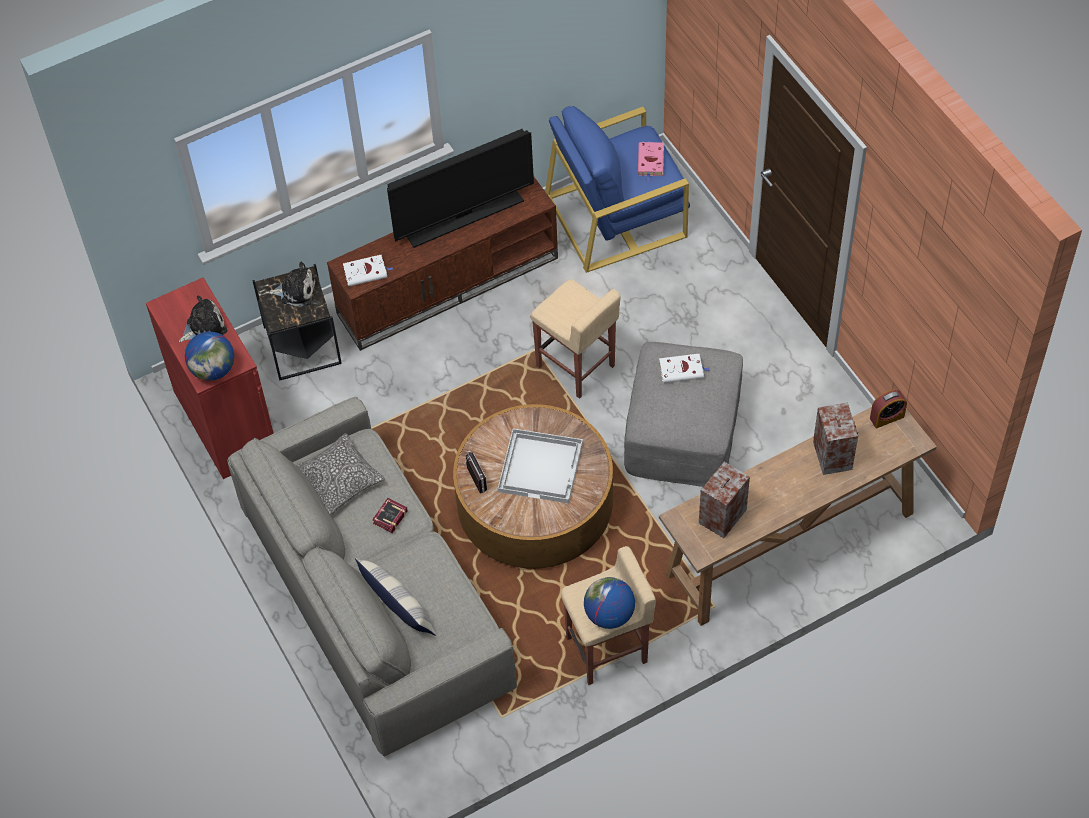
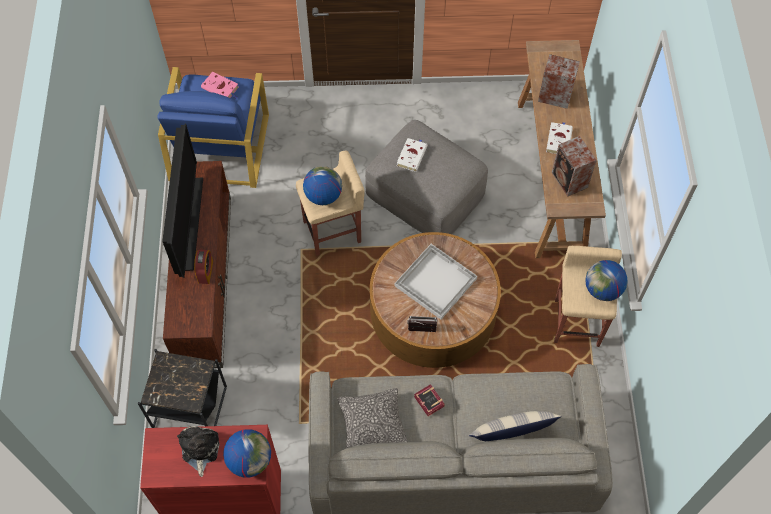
camera: 65 degrees left, 5 degrees up
plush toy [268,262,316,307] -> none
white book [343,255,394,286] -> white book moved to [546,122,573,154]
alarm clock [870,390,907,428] -> alarm clock moved to [194,250,213,284]
none -> globe [303,166,342,205]

